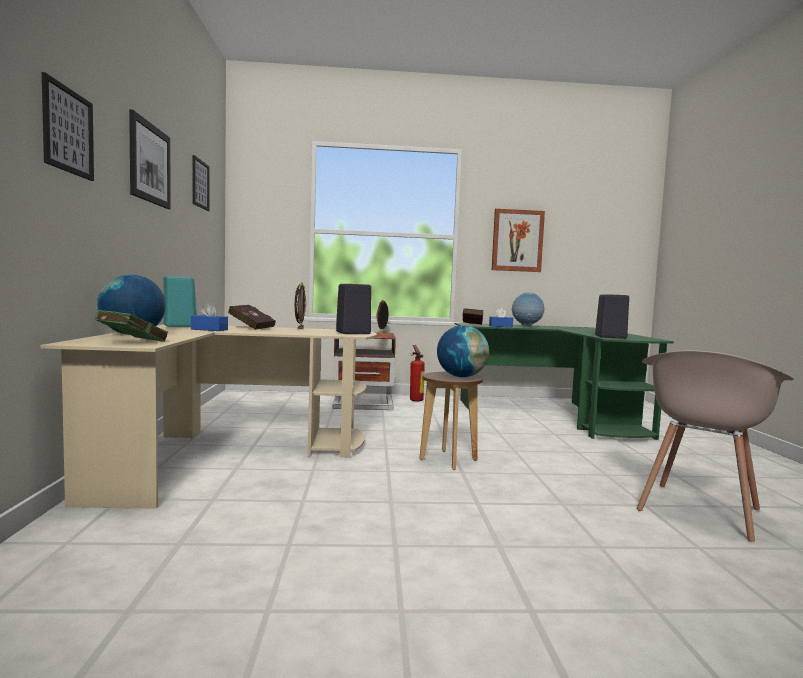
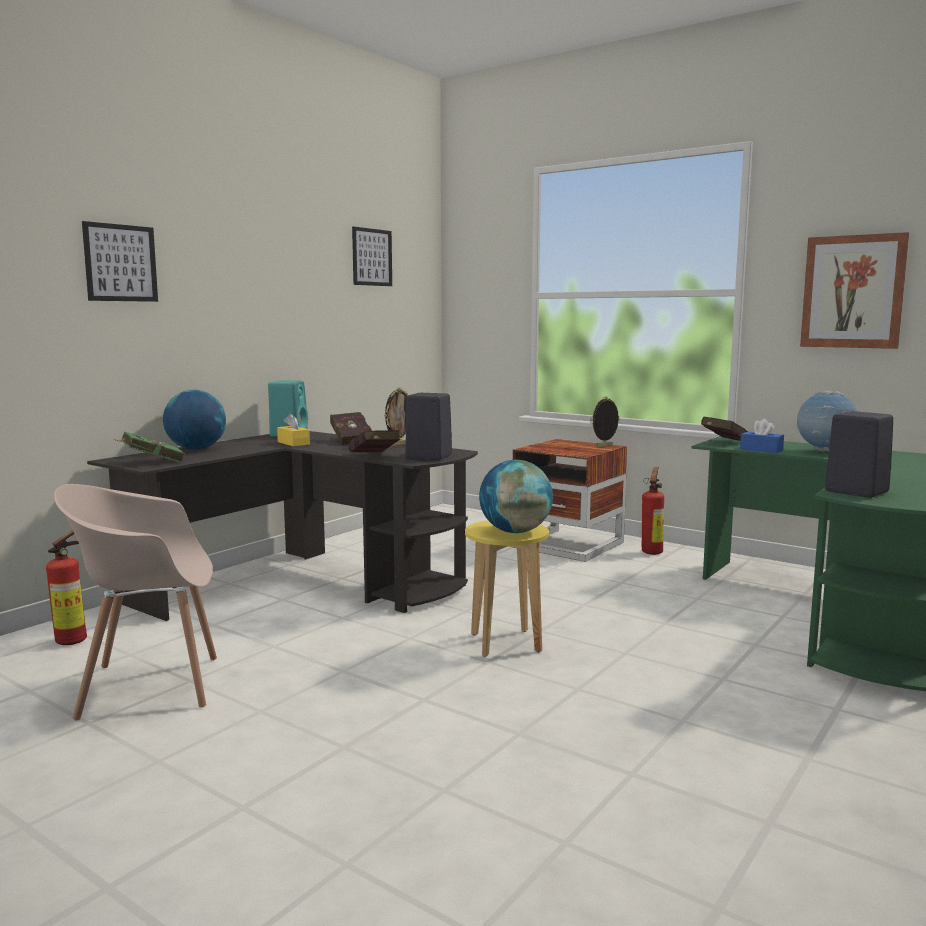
camera: 40 degrees right, 5 degrees up
beige desk [41,325,377,508] -> black desk [87,431,478,621]
picture [129,109,171,209] -> none
blue tissue box [191,303,228,331] -> yellow tissue box [277,414,310,446]
brown stool [419,372,483,470] -> yellow stool [465,520,549,657]
beige chair [637,350,794,542] -> beige chair moved to [54,484,217,720]
none -> fire extinguisher [46,530,87,645]
none -> red book [348,430,400,453]

